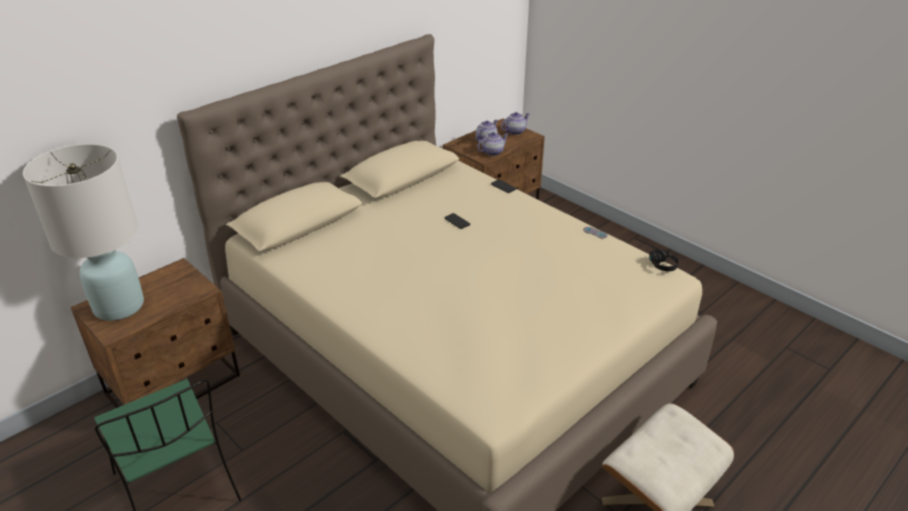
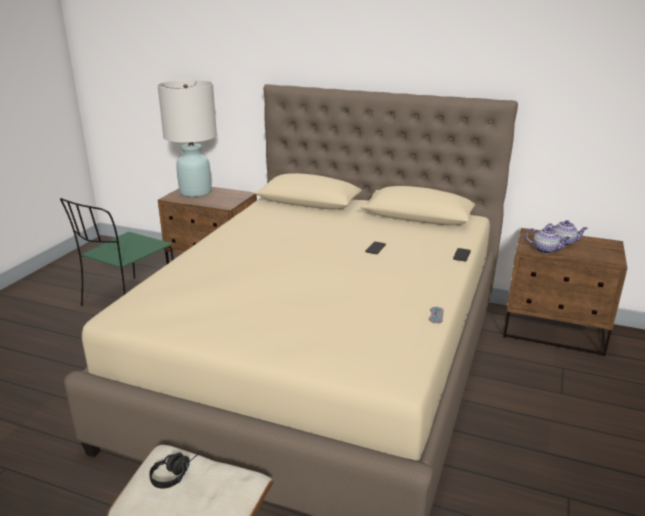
camera: 65 degrees right, 10 degrees down
teapot [501,112,530,135] -> none
black headphones [649,247,679,272] -> black headphones moved to [149,452,198,489]

